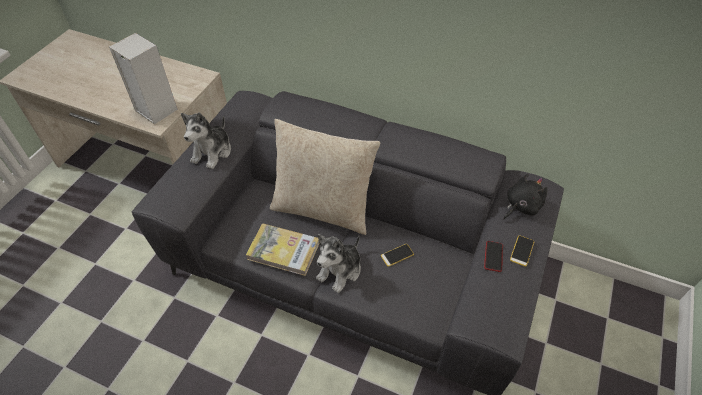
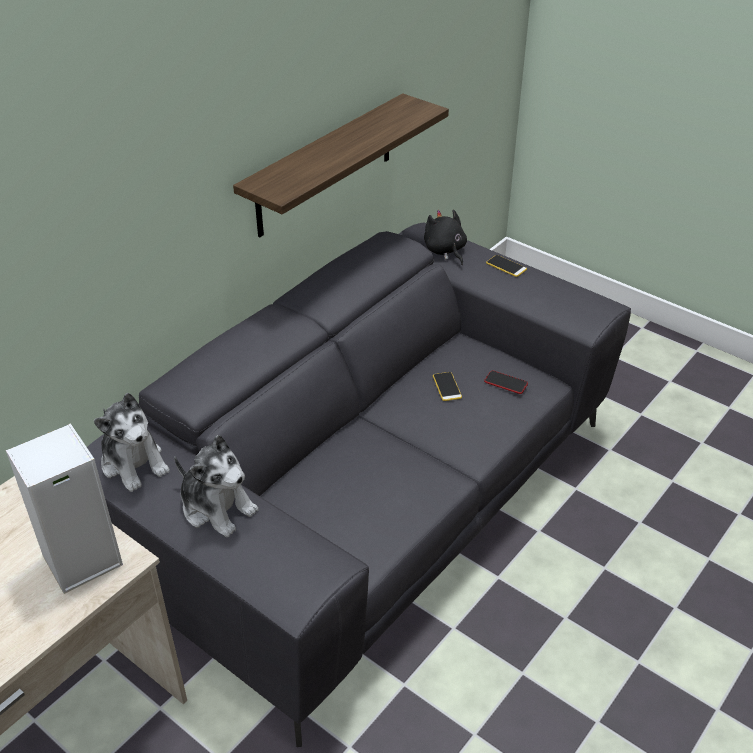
camera: 75 degrees left, 10 degrees down
book [246,223,320,276] -> none
beige pillow [270,119,381,235] -> none
plush toy [316,234,361,293] -> plush toy moved to [94,393,170,492]
phone [484,241,503,272] -> phone moved to [484,370,528,394]
none -> shelf [233,93,449,237]

